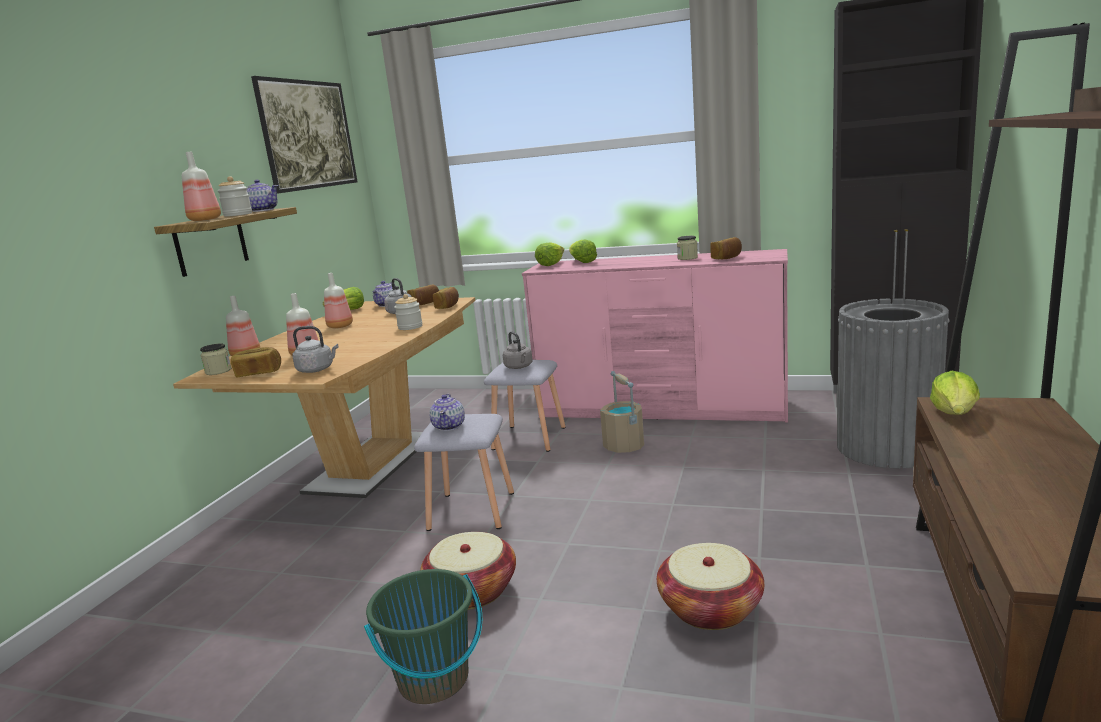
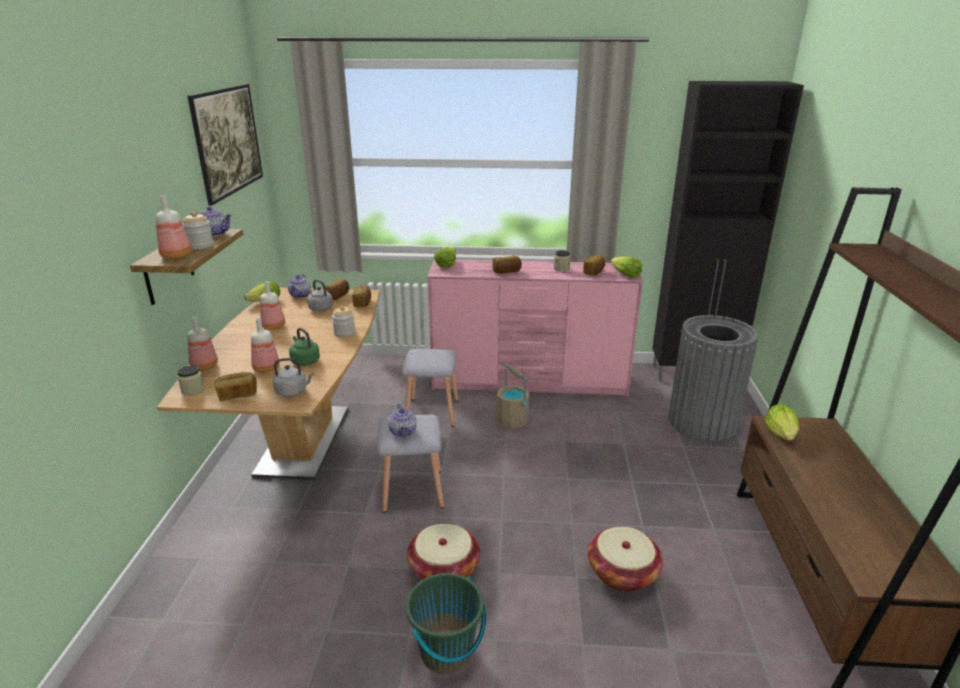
camera: 15 degrees left, 10 degrees up
grey kettle [503,331,532,369] -> none
lettuce [569,239,597,263] -> lettuce moved to [611,256,642,278]
none -> green kettle [289,328,320,366]
none -> bread [492,256,522,273]

